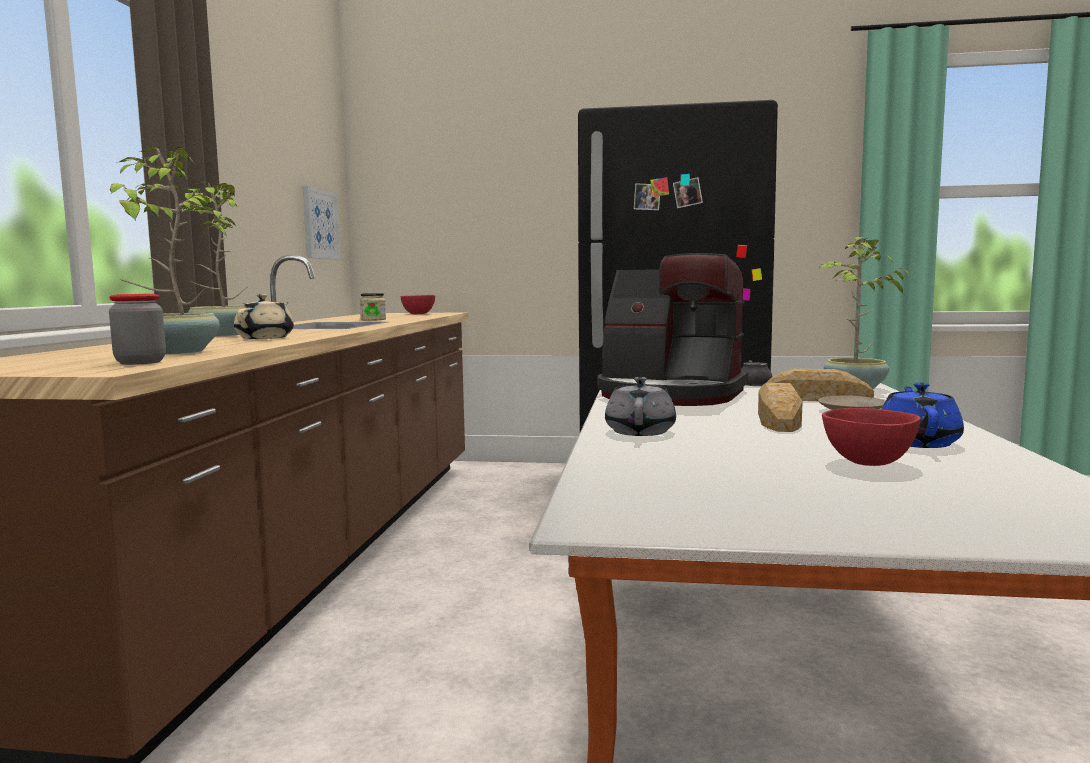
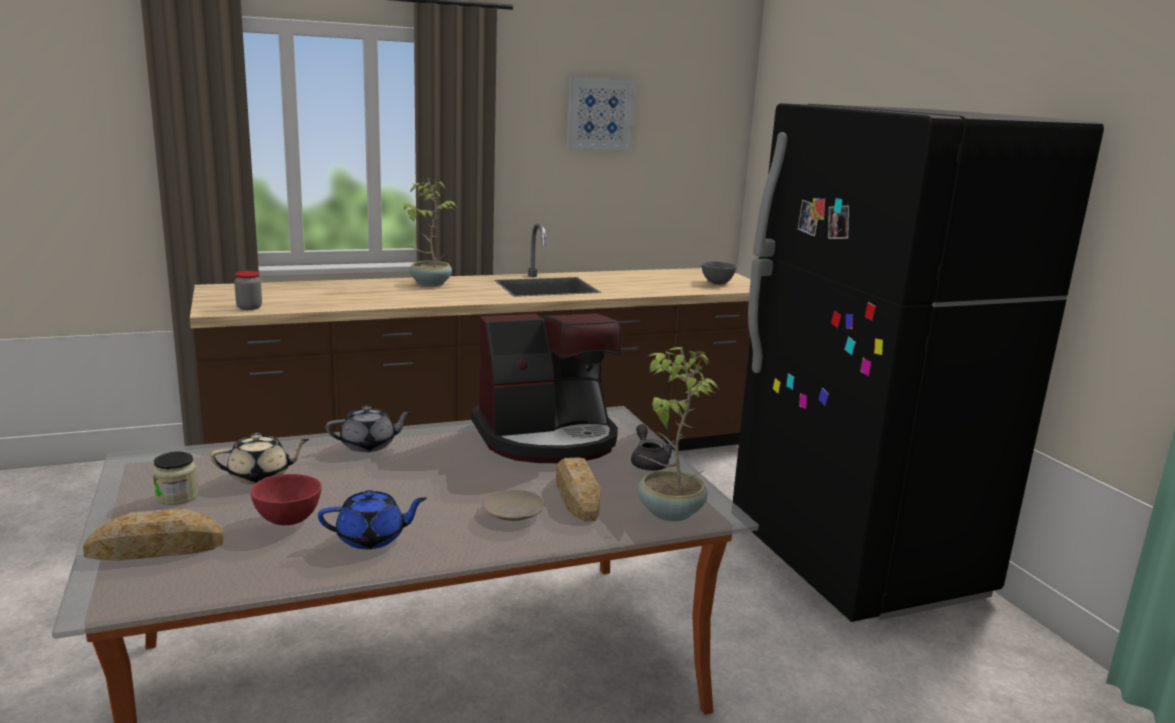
camera: 60 degrees right, 10 degrees up
potted plant [110,147,220,354] -> none
beige teapot [234,294,294,339] -> beige teapot moved to [210,433,309,485]
picture [303,186,340,259] -> picture moved to [567,77,635,150]
jar [360,293,386,321] -> jar moved to [152,452,198,505]
red bowl [400,295,435,314] -> grey bowl [701,261,737,284]
coffee machine [598,253,748,406] -> coffee machine turned 105 degrees counterclockwise [471,313,621,463]
bread [758,383,803,432] -> bread moved to [83,508,224,561]

